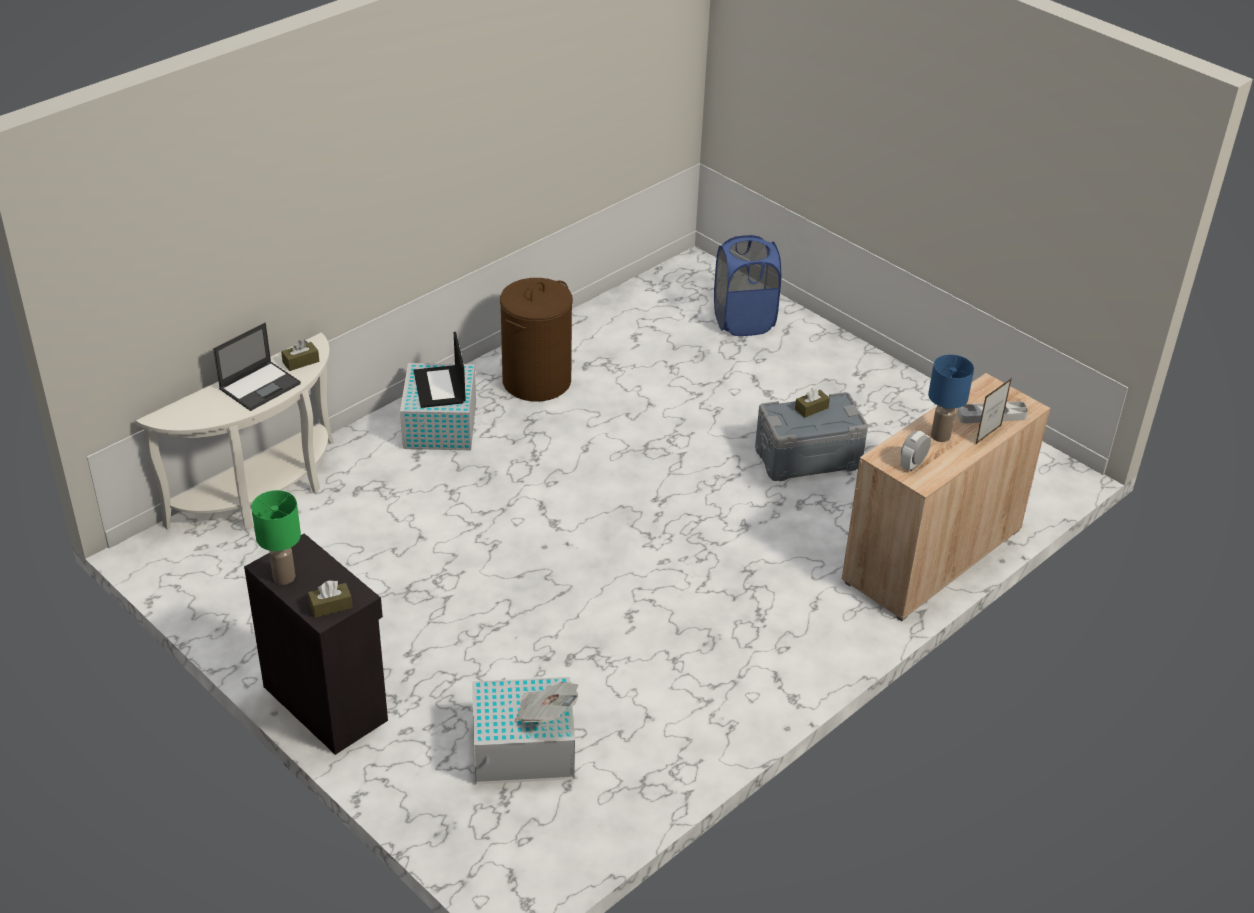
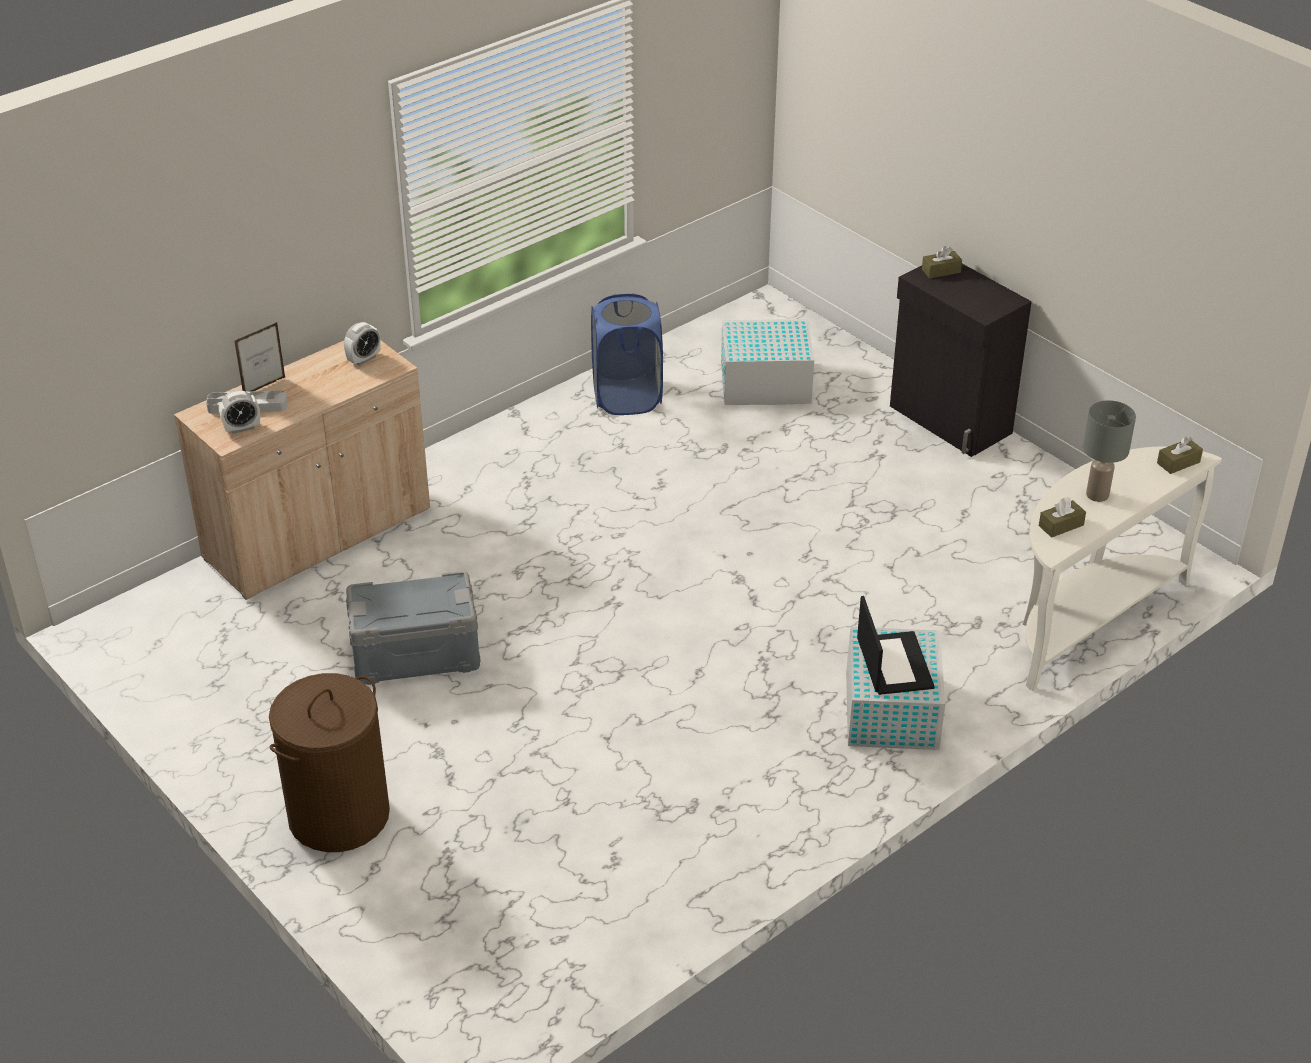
camera: 175 degrees left, 0 degrees up
laptop [213,322,301,411] -> grey table lamp [1083,400,1136,502]
green table lamp [251,490,301,585] -> none
brown laundry basket [500,278,573,402] -> brown laundry basket moved to [269,673,390,852]
newspaper [516,681,578,723] -> none
blue laundry basket [714,235,781,336] -> blue laundry basket moved to [591,294,663,415]
brown tissue box [795,387,830,418] -> brown tissue box moved to [1157,436,1203,474]
blue table lamp [928,355,974,442] -> none
none -> alarm clock [219,390,260,434]

